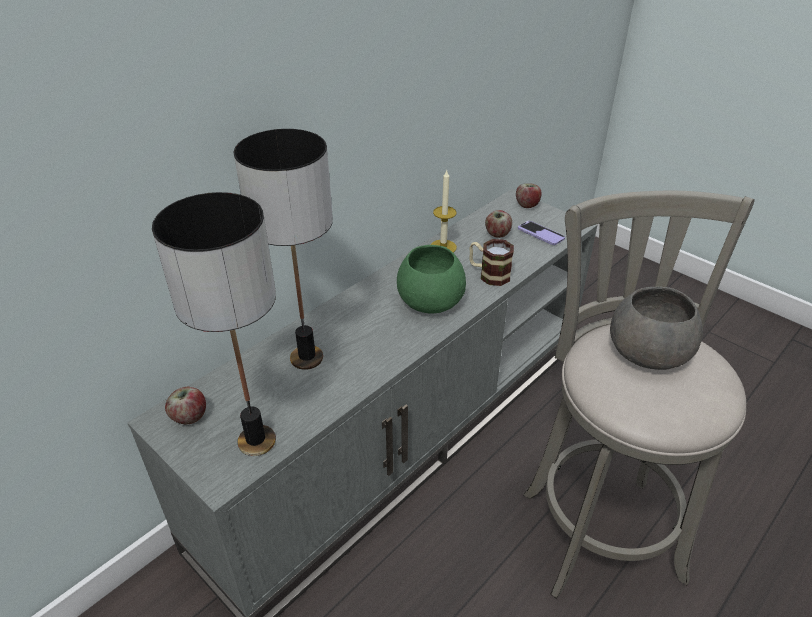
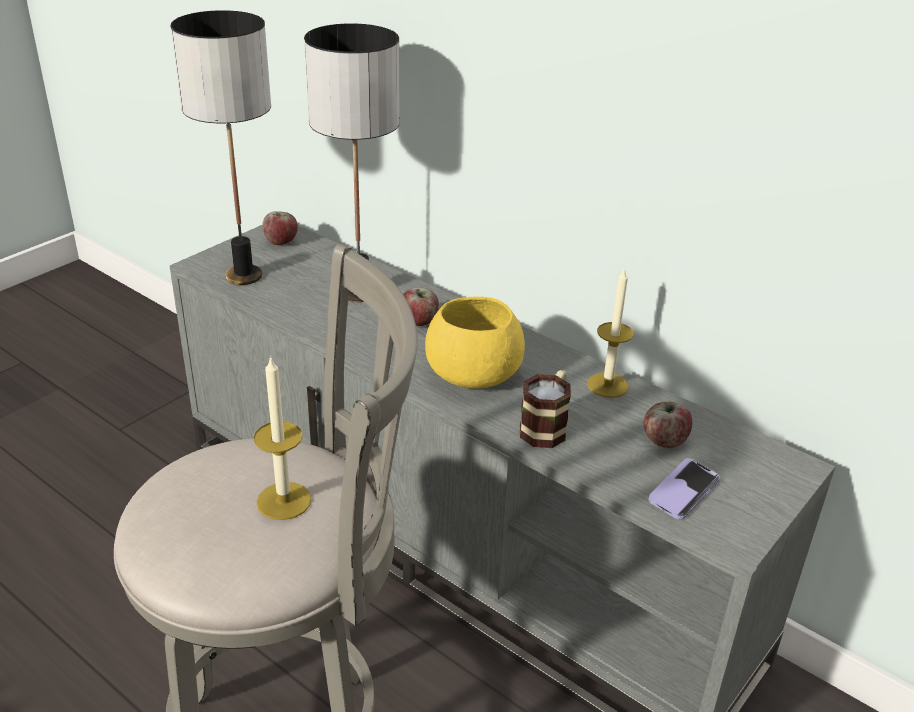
camera: 85 degrees right, 5 degrees down
green bowl [397,245,466,313] -> yellow bowl [425,296,525,389]
apple [516,183,542,208] -> apple moved to [403,287,439,326]
grey bowl [610,286,703,370] -> candle [253,355,311,520]

